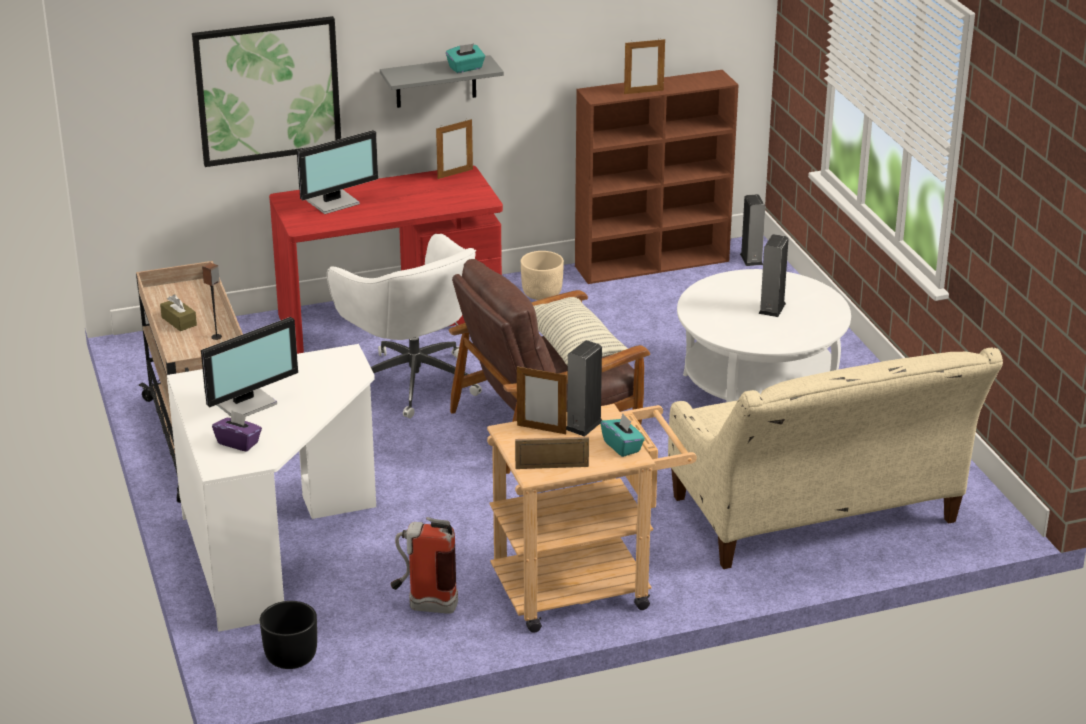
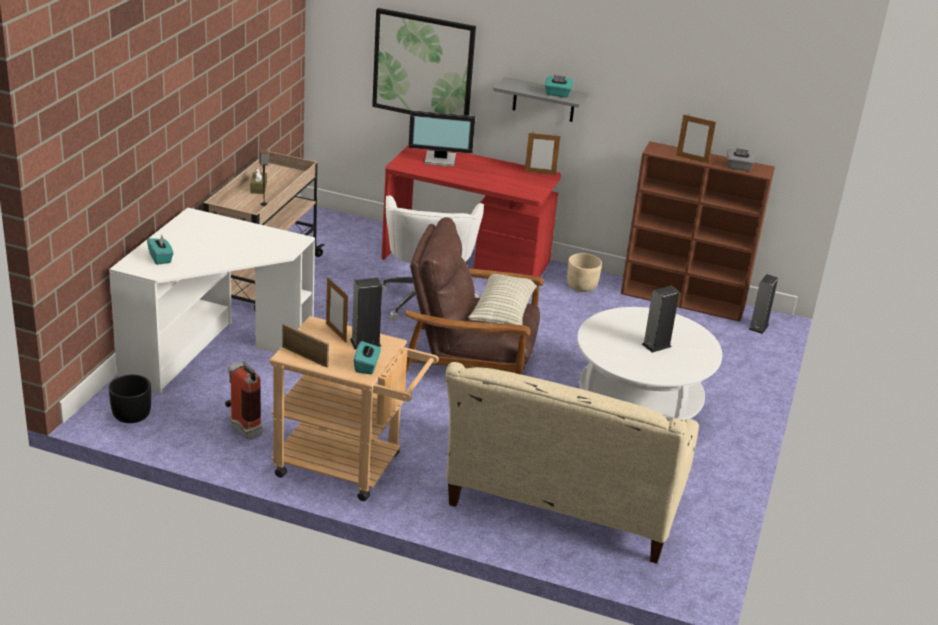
camera: 35 degrees right, 0 degrees up
monitor [201,317,298,416] -> none
purple tissue box [212,410,262,452] -> turquoise tissue box [147,235,173,265]
none -> grey tissue box [727,148,755,171]

